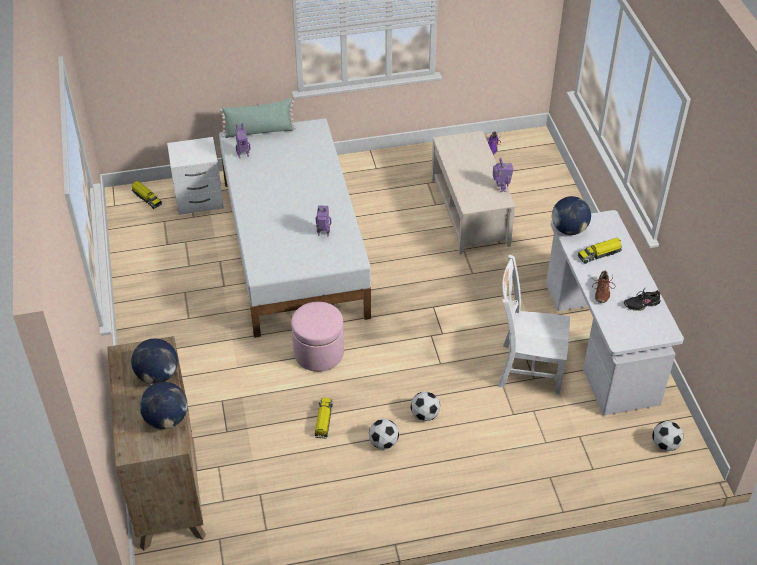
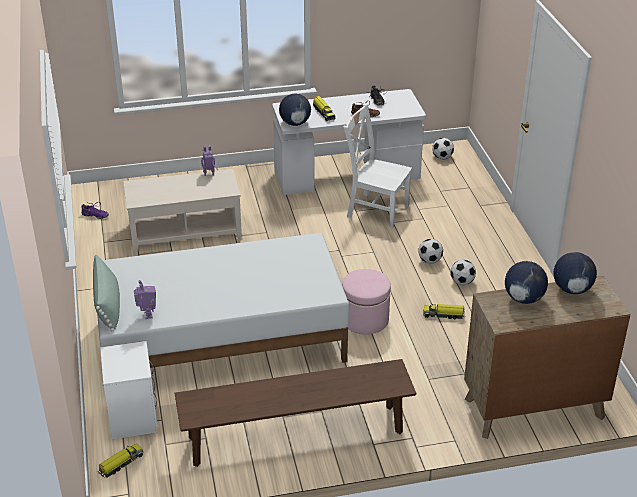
camera: 90 degrees left, 10 degrees down
toy robot [316,205,331,236] -> none
white chair [498,255,570,395] -> white chair turned 105 degrees clockwise [344,103,412,228]
none -> brown bench [174,359,416,467]

